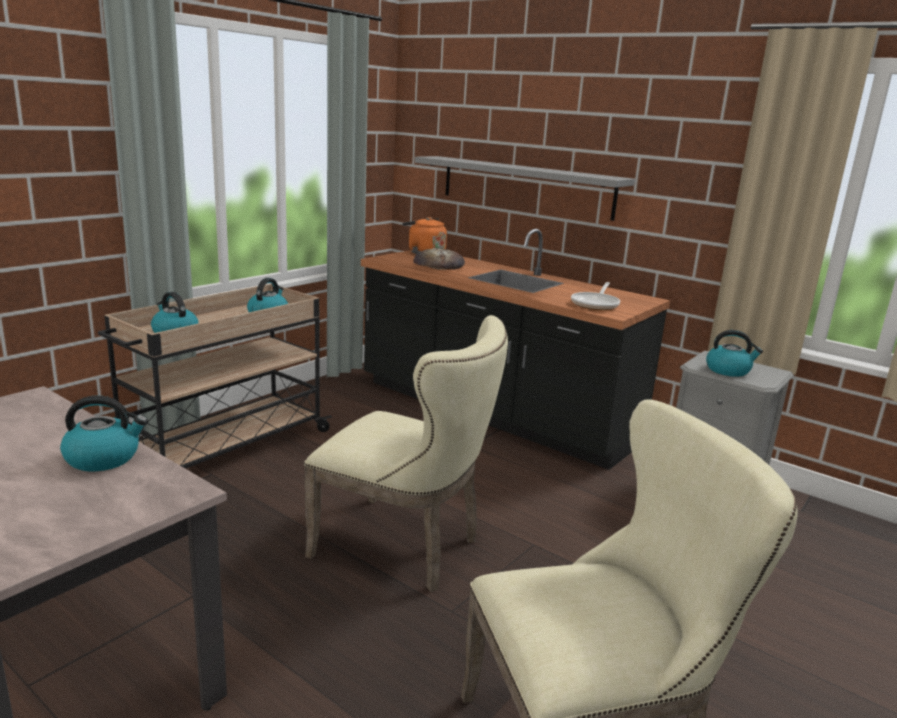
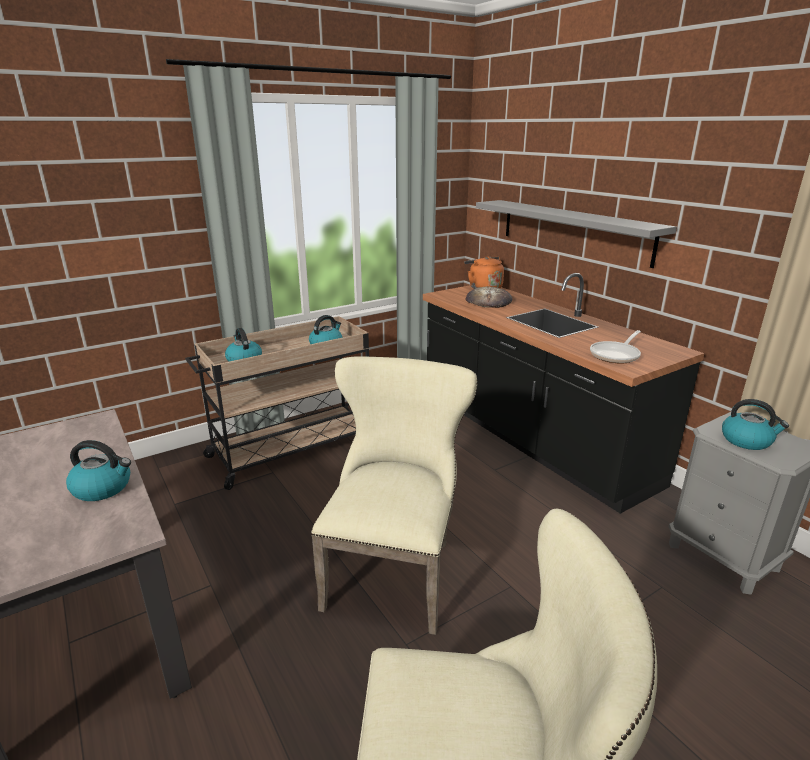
camera: 20 degrees right, 5 degrees up
beige chair [304,315,508,592] -> beige chair turned 120 degrees counterclockwise [311,356,478,635]

